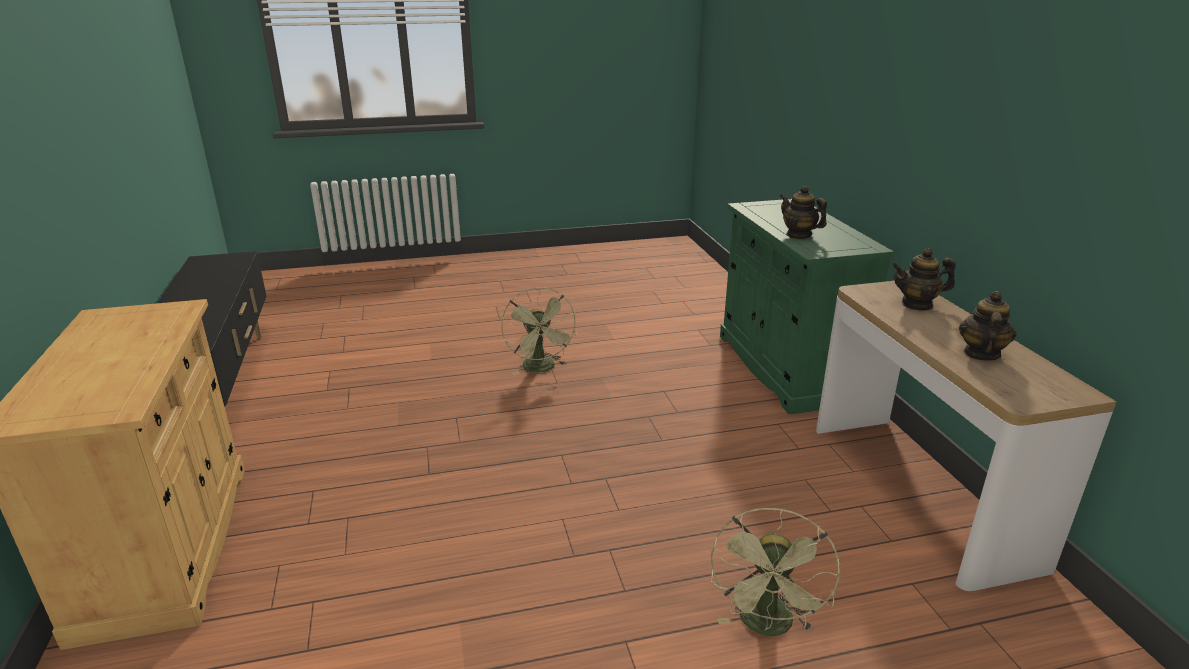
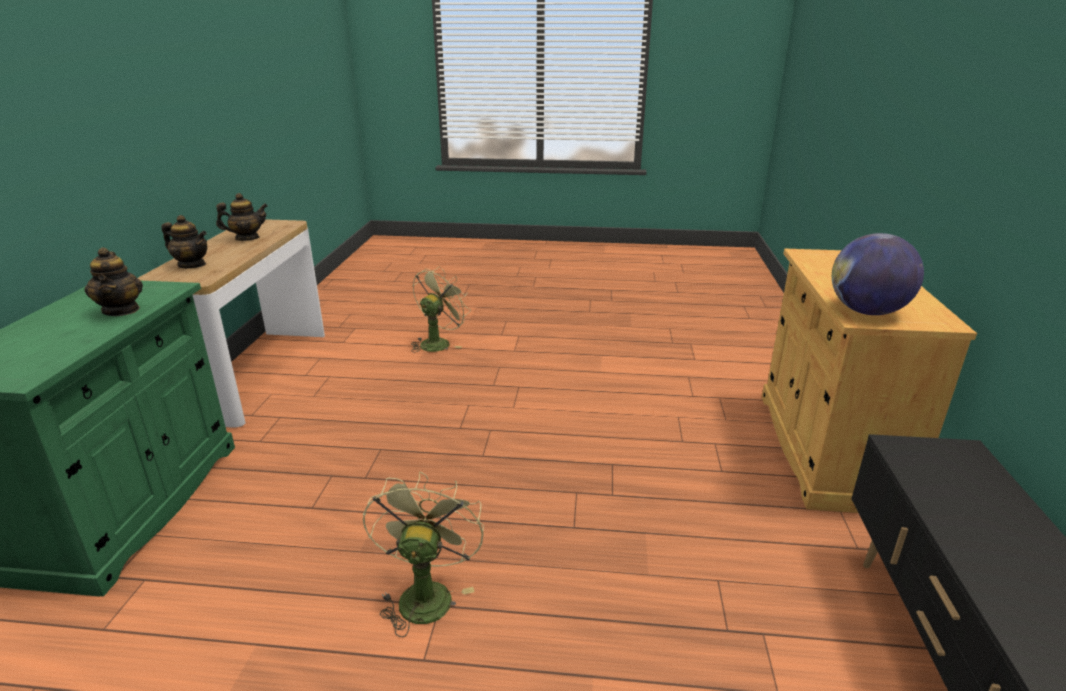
camera: 160 degrees left, 0 degrees up
teapot [959,291,1017,361] -> teapot turned 150 degrees counterclockwise [216,193,268,241]
none -> globe [832,233,924,315]

